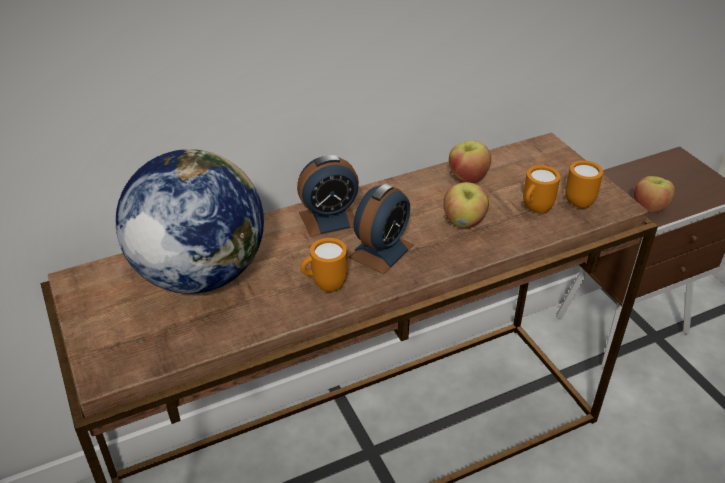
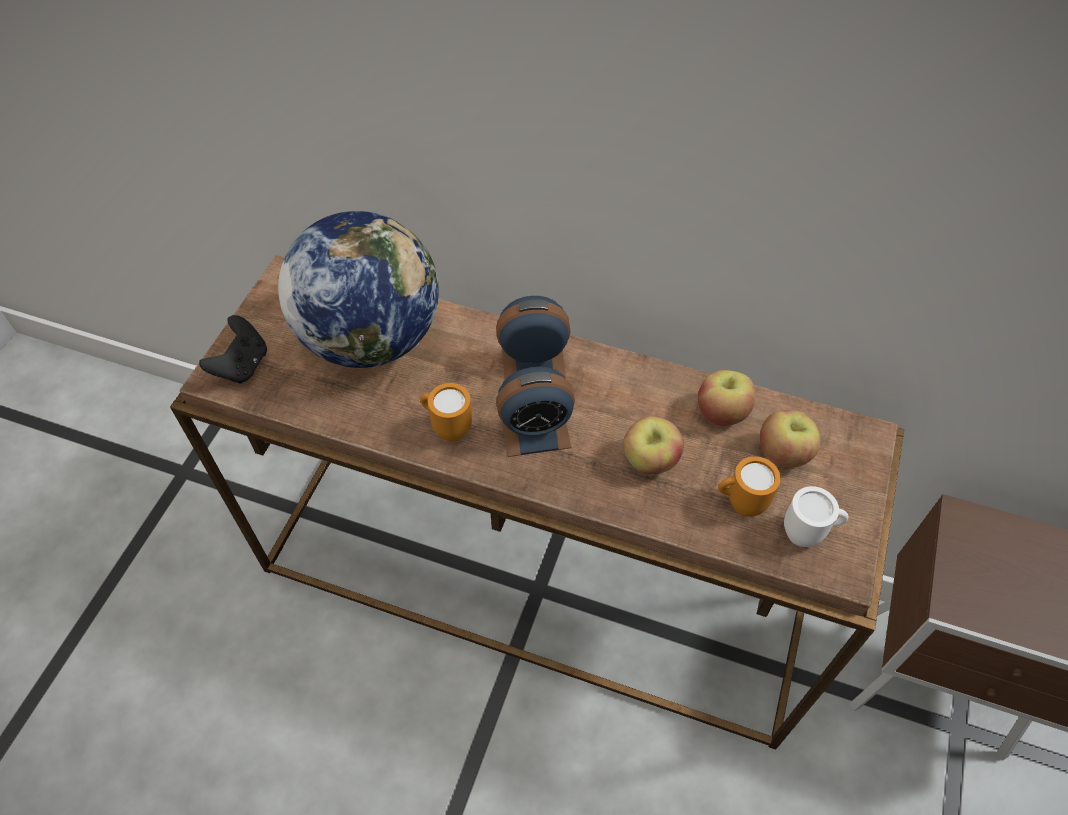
camera: 45 degrees right, 15 degrees up
alarm clock [297,155,359,237] -> alarm clock turned 150 degrees clockwise [496,296,571,380]
orange mug [565,160,603,209] -> white mug [784,486,849,547]
apple [634,176,675,213] -> apple moved to [760,410,820,468]
none -> black game controller [199,315,267,384]

